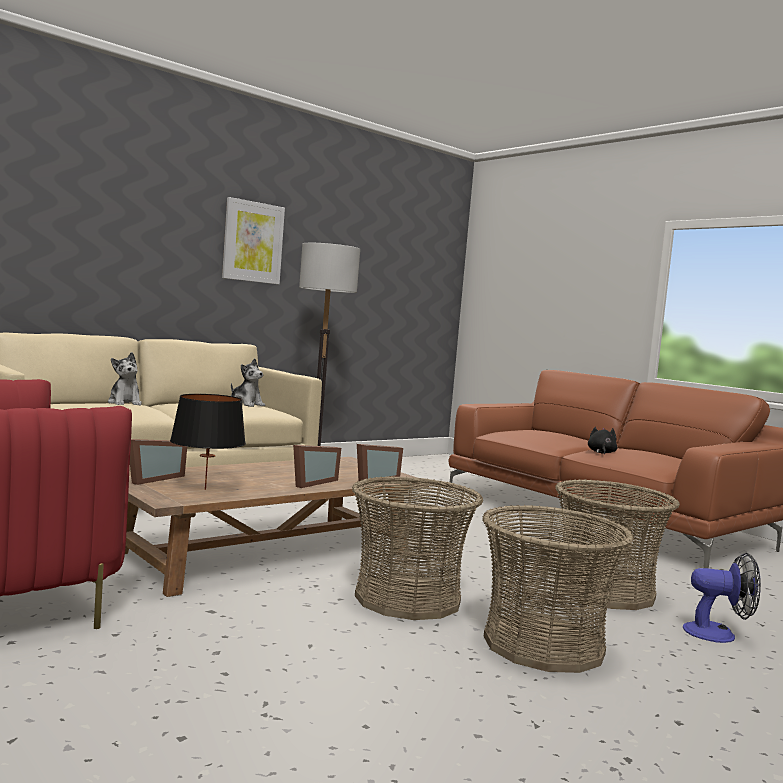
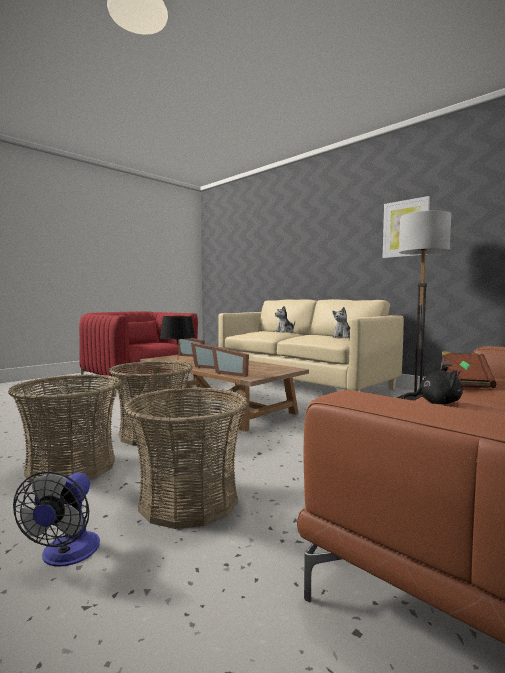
camera: 85 degrees right, 0 degrees up
none -> brown book [441,351,496,388]

